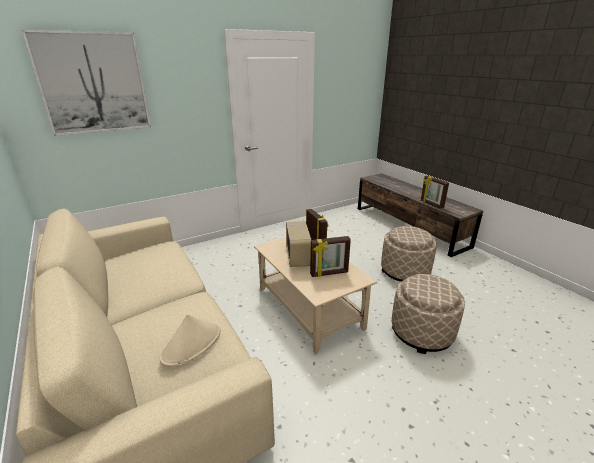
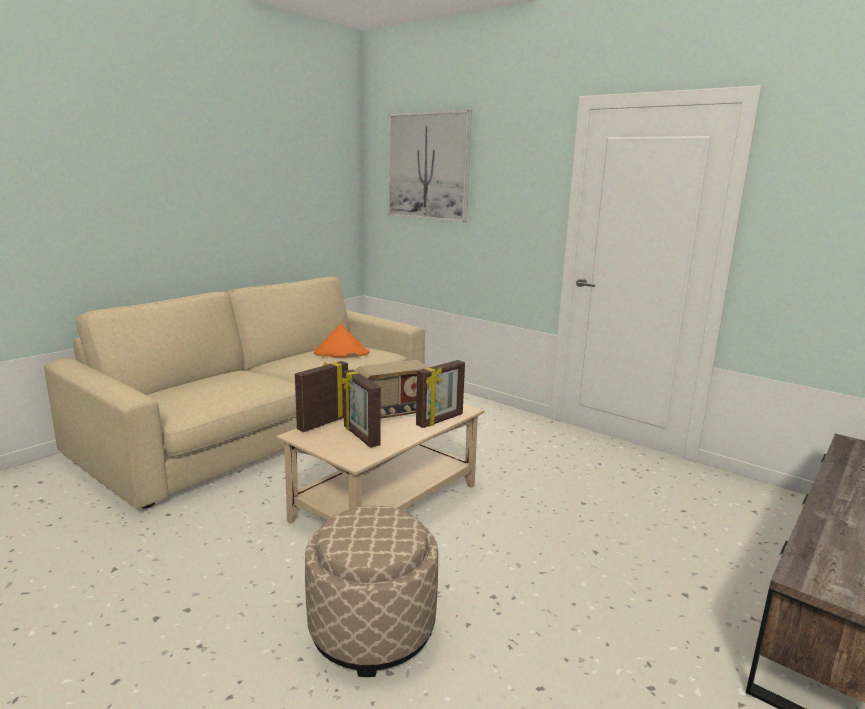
camera: 70 degrees right, 10 degrees down
beige hat [159,314,220,367] -> none
beige ottoman [381,226,437,282] -> none
picture frame [421,176,449,209] -> picture frame moved to [295,361,348,432]
none -> orange hat [314,324,369,358]

